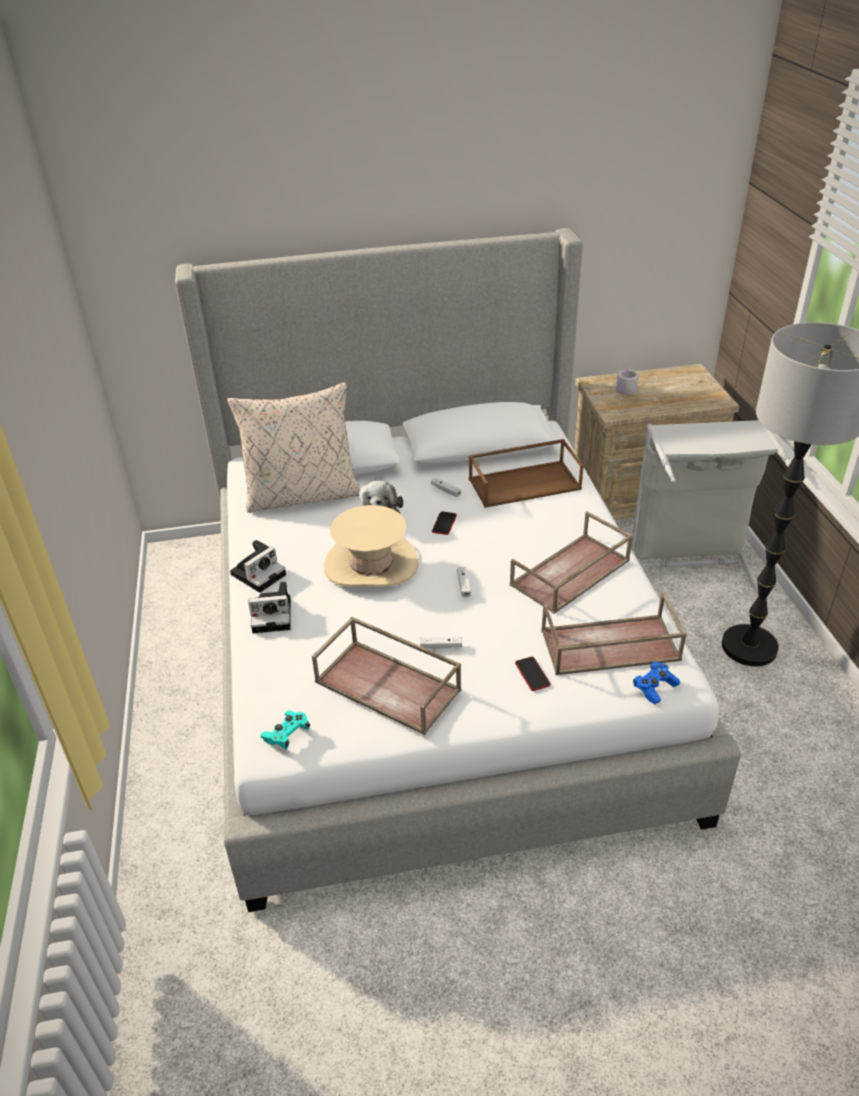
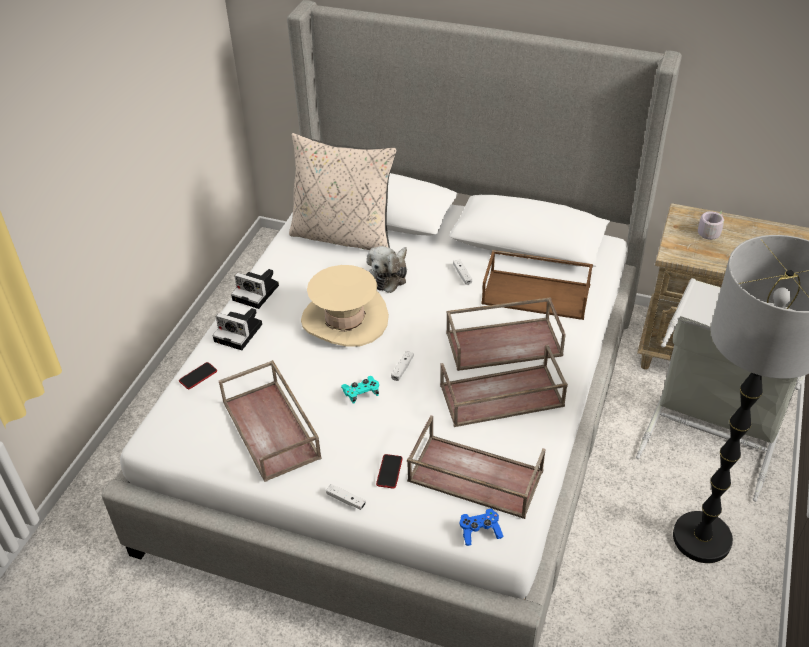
camera: 30 degrees right, 5 degrees up
camera [230,540,286,593] -> camera turned 45 degrees clockwise [231,269,279,309]
turquoise game controller [261,711,310,750] -> turquoise game controller moved to [341,376,379,404]
white game controller [420,637,462,649] -> white game controller moved to [326,484,366,510]
phone [432,511,457,535] -> phone moved to [179,362,217,389]
none -> brown tray [446,297,566,371]

